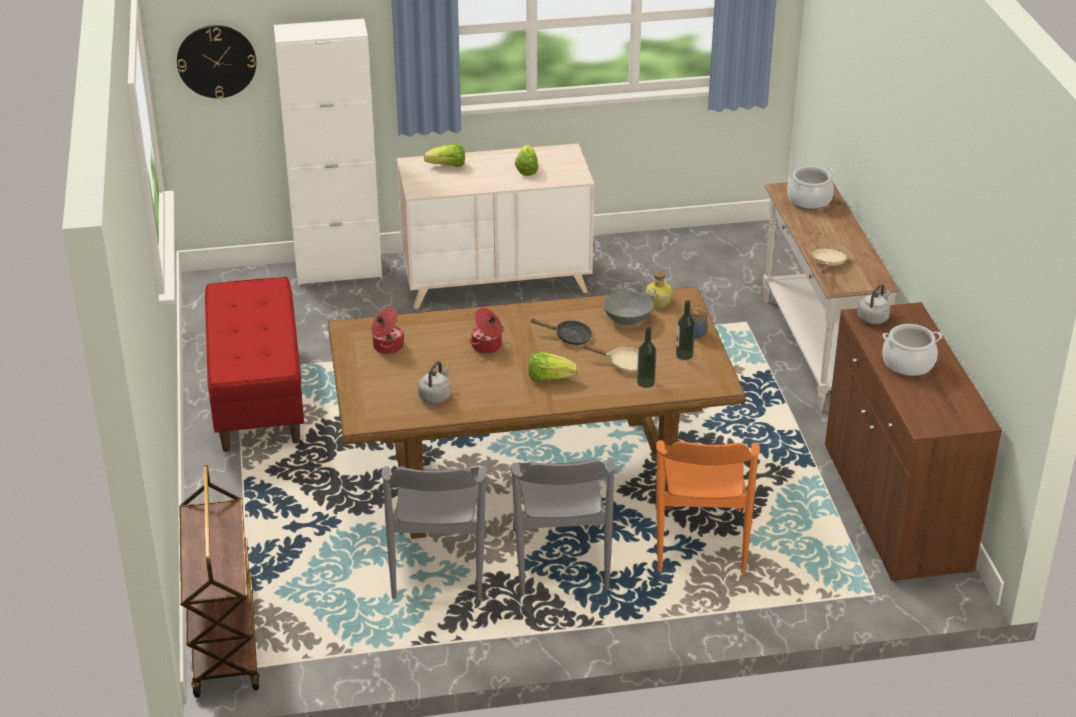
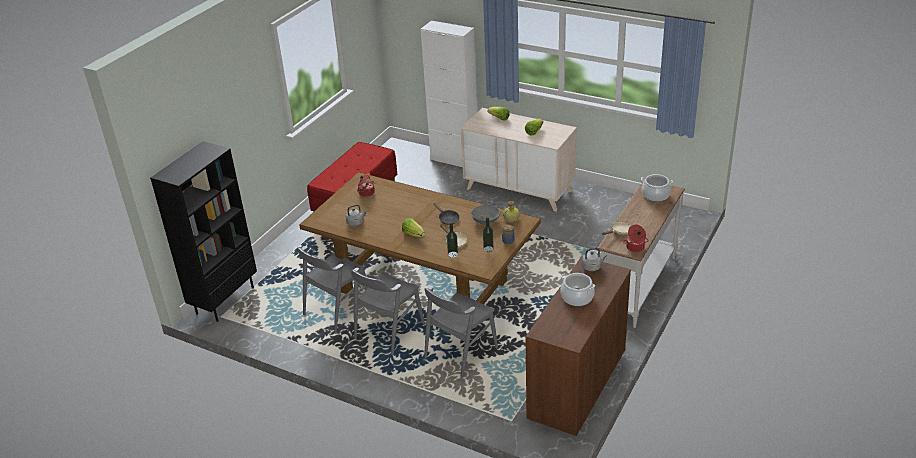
camera: 40 degrees right, 0 degrees up
wall clock [177,25,256,99] -> none
brown cart [179,465,260,698] -> black bookcase [150,141,257,322]
cooking pot [469,308,504,353] -> cooking pot moved to [623,225,649,252]
orange chair [656,440,760,574] -> grey chair [424,286,498,379]

